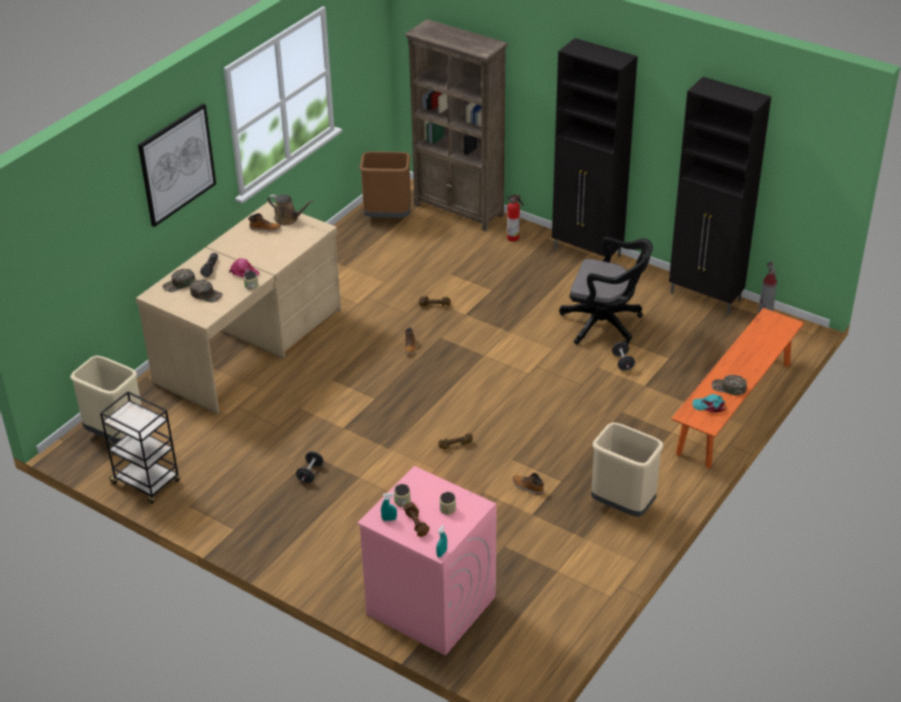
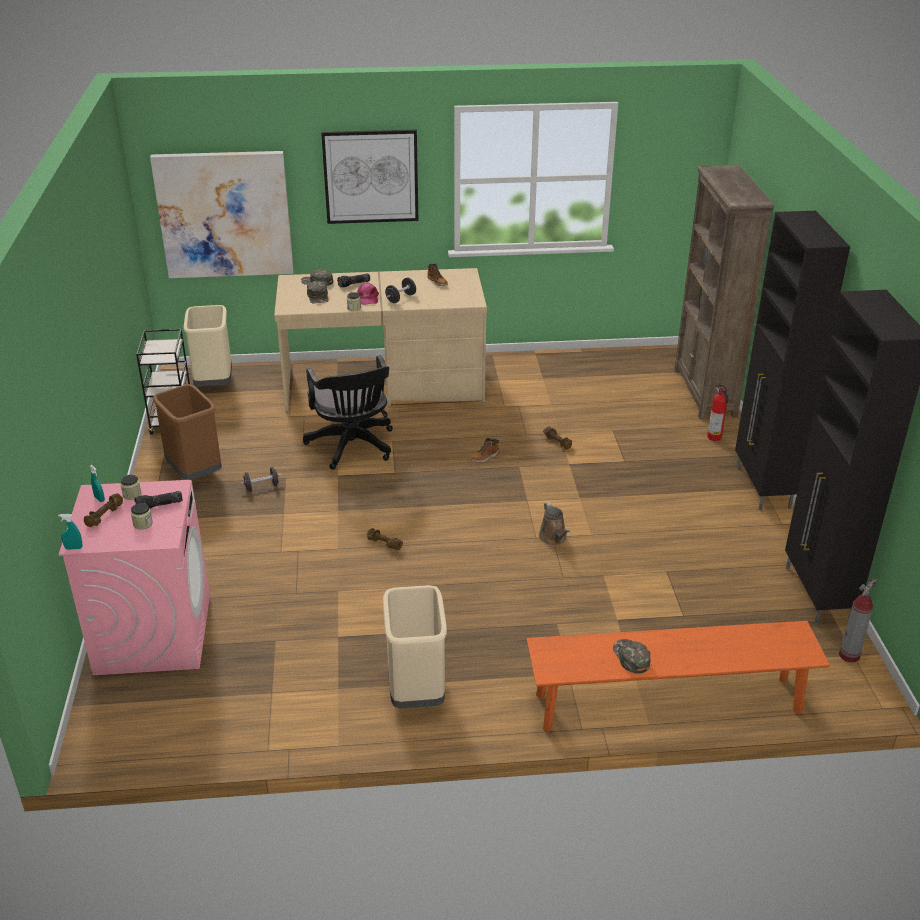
camera: 50 degrees right, 5 degrees down
brown watering can [267,194,314,225] -> brown watering can moved to [538,502,570,545]
brown trash can [360,152,411,218] -> brown trash can moved to [153,384,222,480]
boot [512,473,544,495] -> none
black office chair [559,237,653,345] -> black office chair moved to [303,355,393,470]
black dumbbell [612,342,635,371] -> black dumbbell moved to [385,278,416,303]
turquoise cap [692,394,726,412] -> none
none -> flashlight [134,491,183,509]
none -> picture [150,151,294,278]

